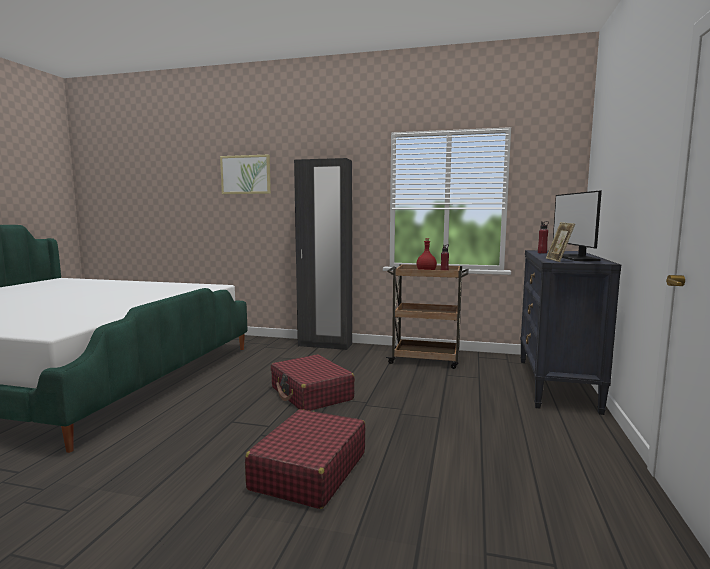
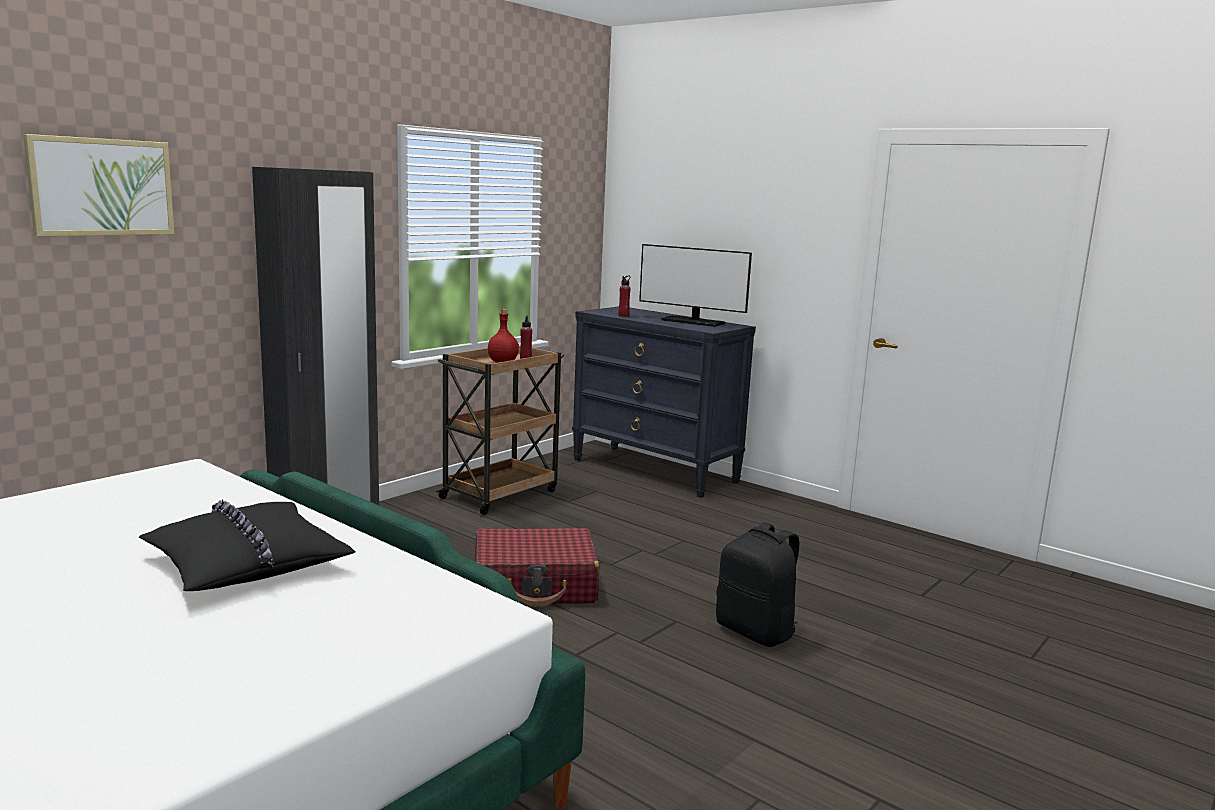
camera: 65 degrees left, 5 degrees up
red suitcase [245,409,365,509] -> black backpack [716,522,799,647]
picture frame [546,222,575,262] -> none
none -> black pillow [139,499,355,591]

